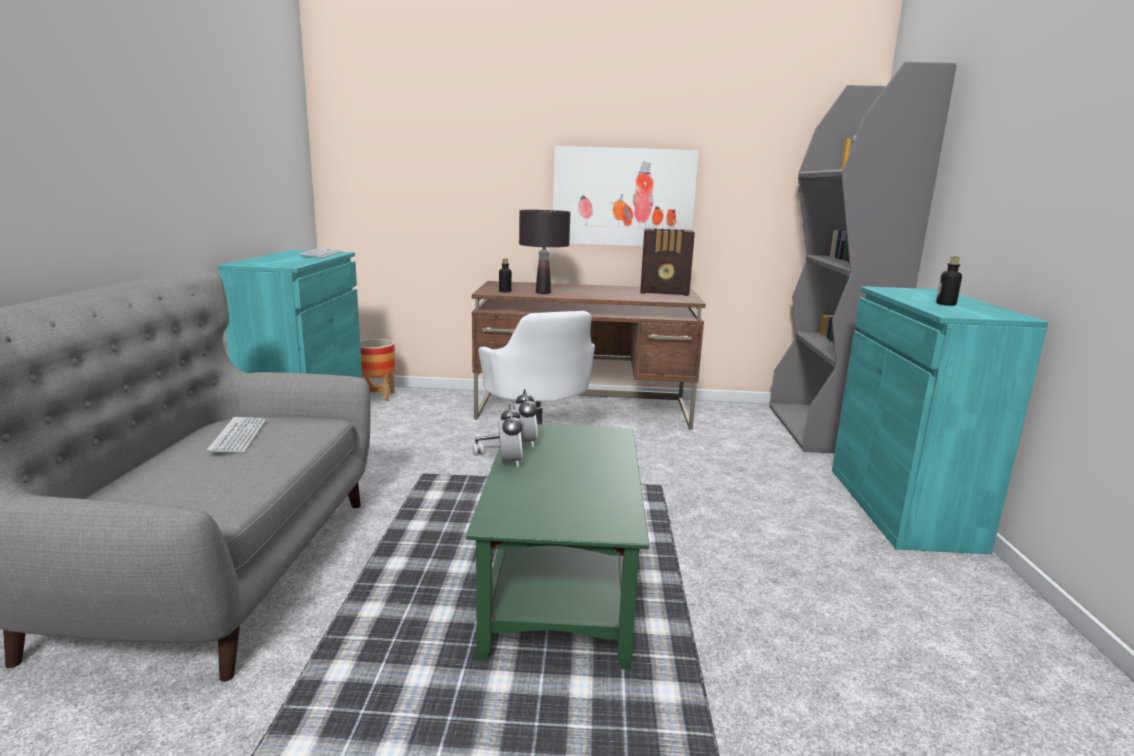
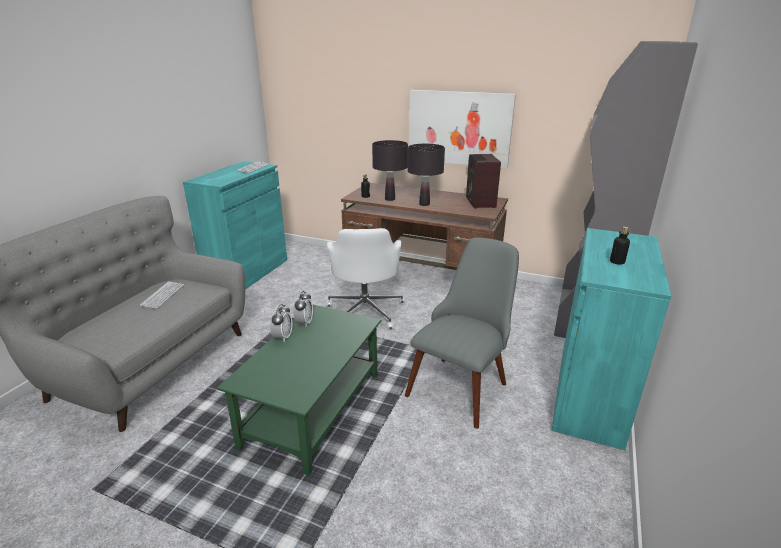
camera: 20 degrees right, 10 degrees up
planter [360,339,395,401] -> none
radio [640,228,695,296] -> radio turned 60 degrees clockwise [466,154,501,208]
none -> grey chair [405,237,519,429]
none -> black table lamp [408,144,445,206]

